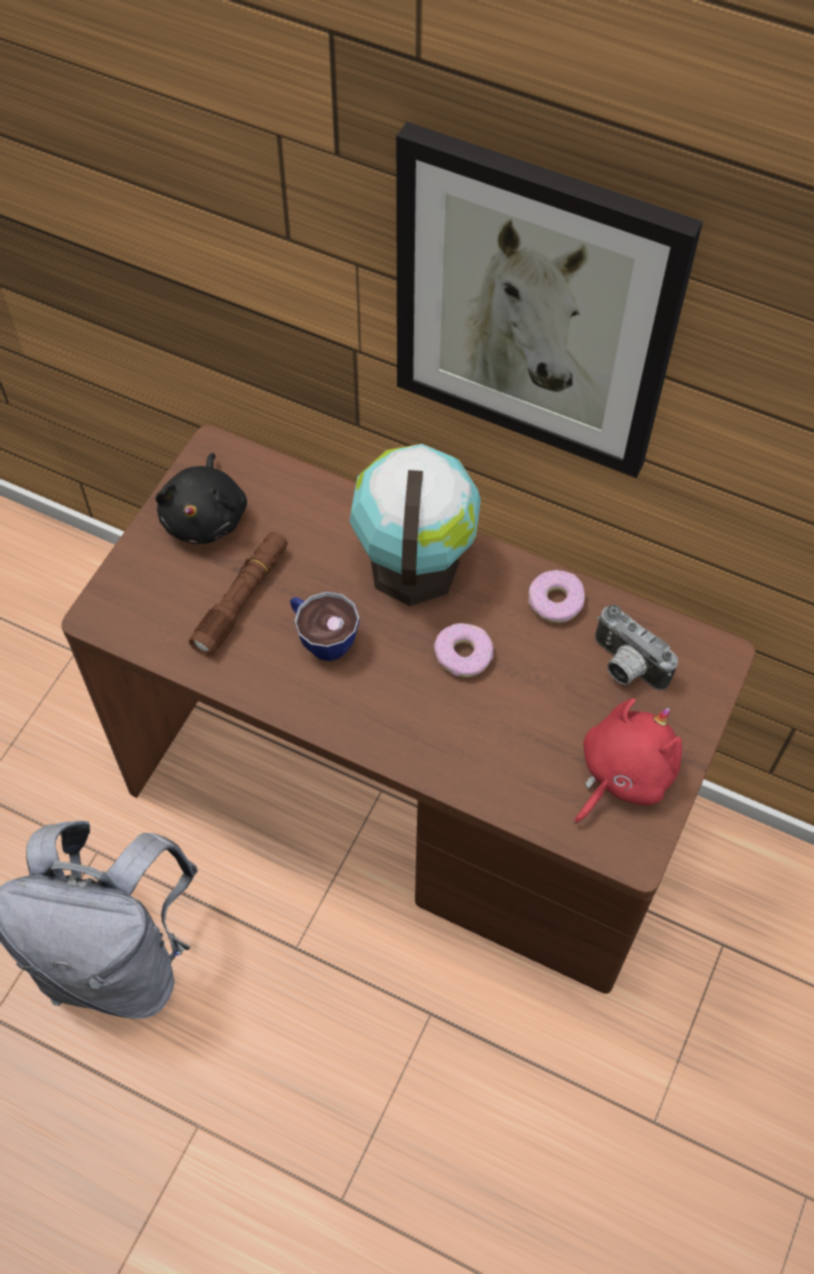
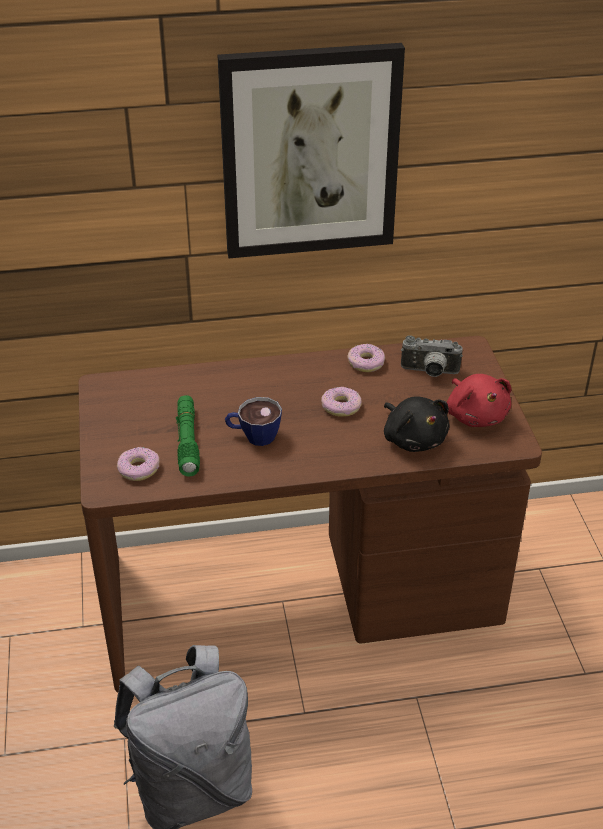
camera: 35 degrees left, 20 degrees down
black plush toy [155,453,247,544] -> black plush toy moved to [384,396,450,452]
brown flashlight [189,532,288,657] -> green flashlight [176,395,200,476]
globe [349,444,481,606] -> none
red plush toy [575,698,682,824] -> red plush toy turned 150 degrees clockwise [447,374,512,427]
none -> donut [117,447,159,481]

